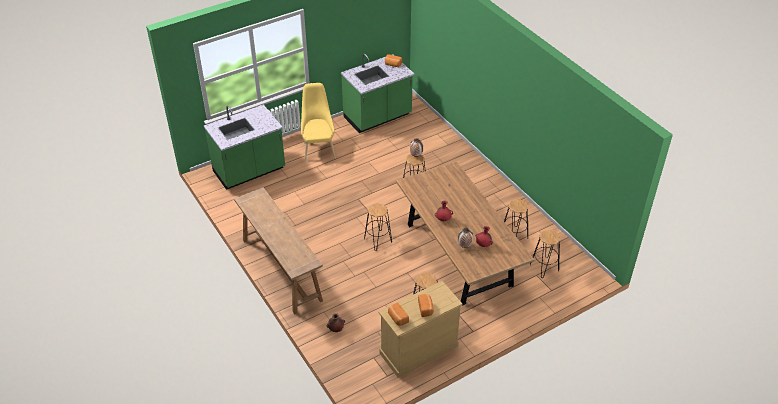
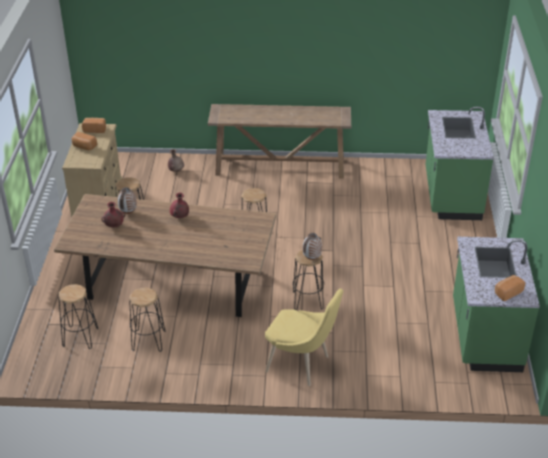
camera: 125 degrees right, 5 degrees down
yellow chair [301,83,336,162] -> yellow chair moved to [265,289,343,386]

